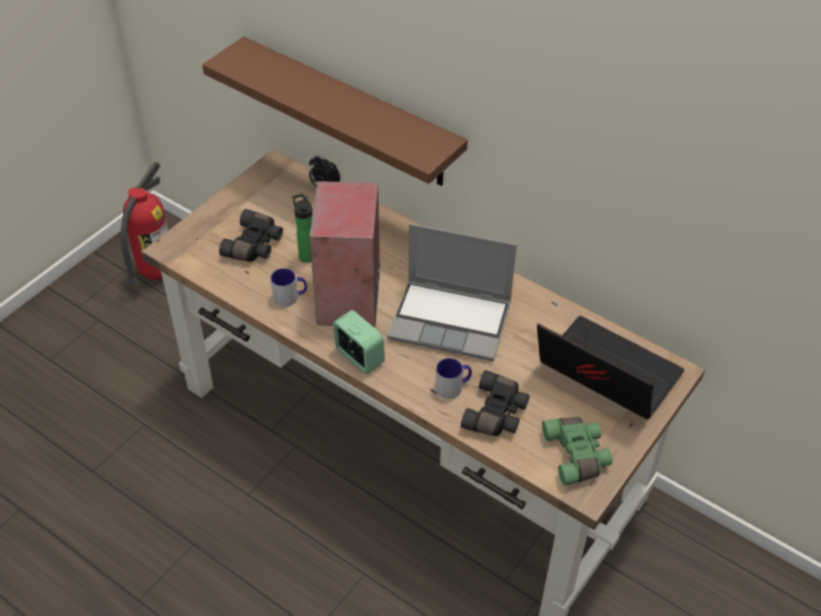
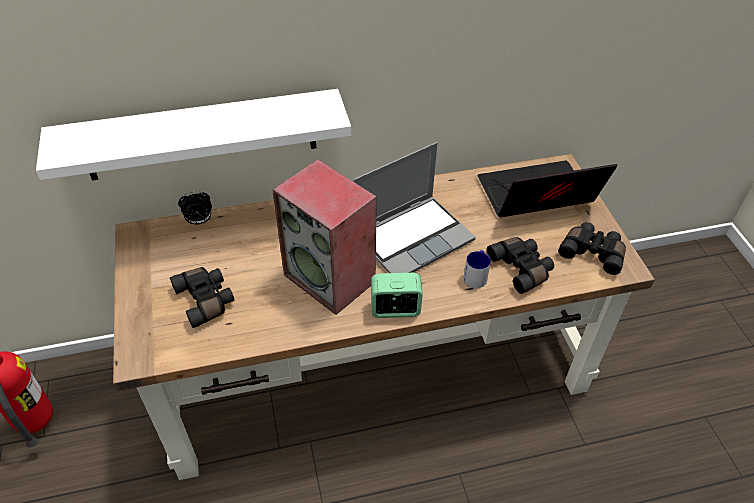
camera: 50 degrees left, 0 degrees up
brown shelf [202,36,468,186] -> white shelf [36,89,351,181]
mug [271,268,307,307] -> none
bottle [293,194,313,263] -> none
green binoculars [542,417,612,486] -> black binoculars [558,222,626,275]

